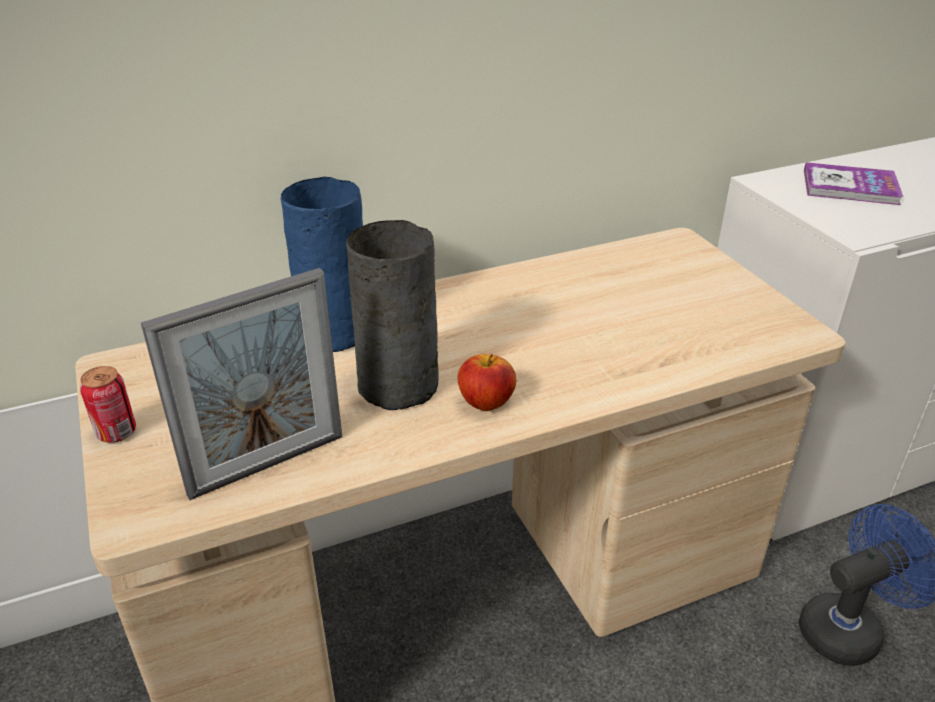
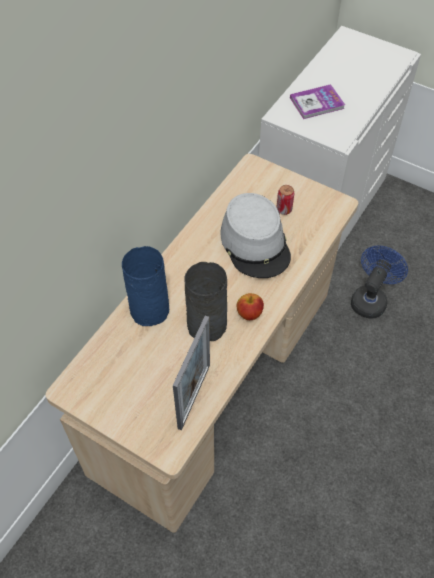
camera: 35 degrees left, 20 degrees up
can [80,366,136,443] -> can moved to [276,185,294,215]
none -> grey hat [220,193,291,278]

